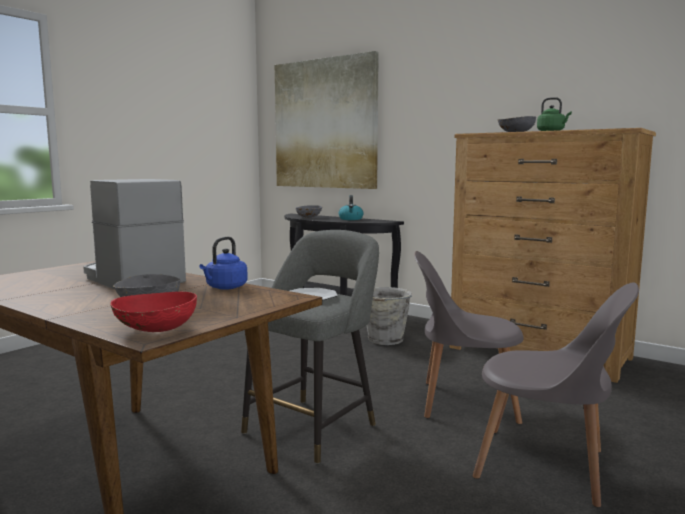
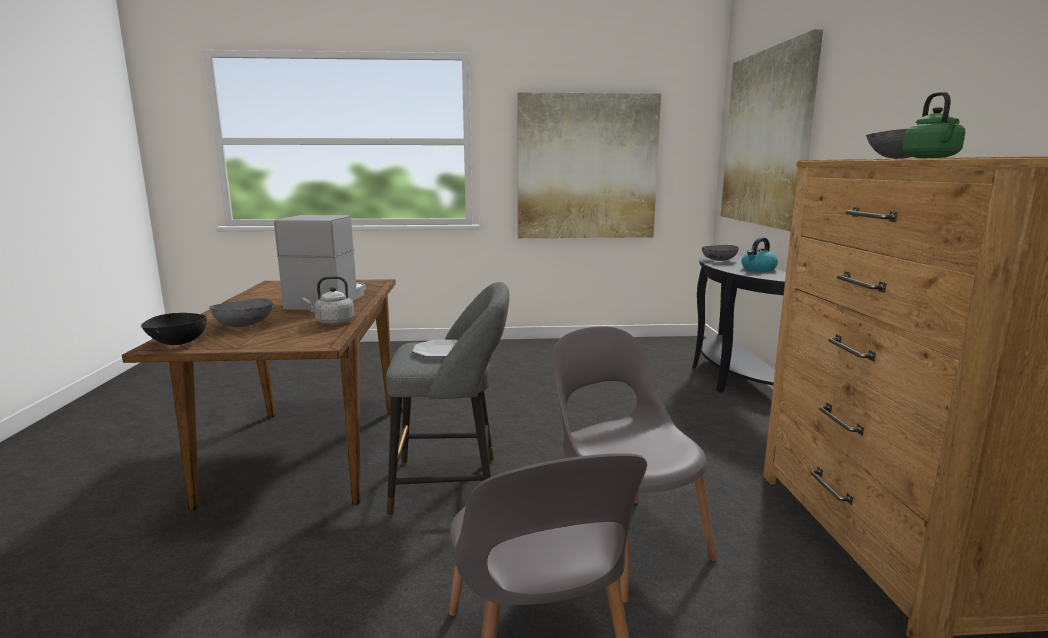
camera: 50 degrees right, 5 degrees up
red bowl [110,292,197,332] -> black bowl [141,313,207,345]
blue kettle [199,237,248,290] -> grey kettle [303,276,354,325]
grey bucket [366,287,412,345] -> none
none -> picture [517,92,661,238]

